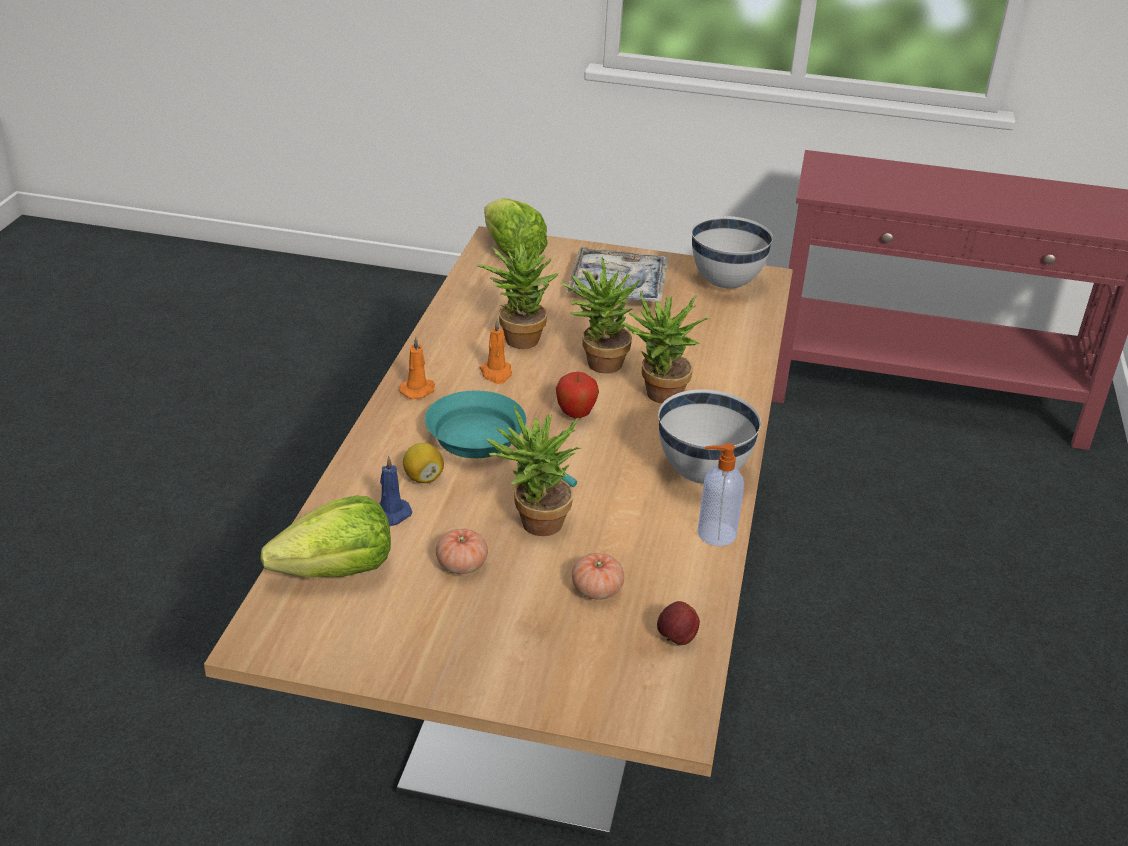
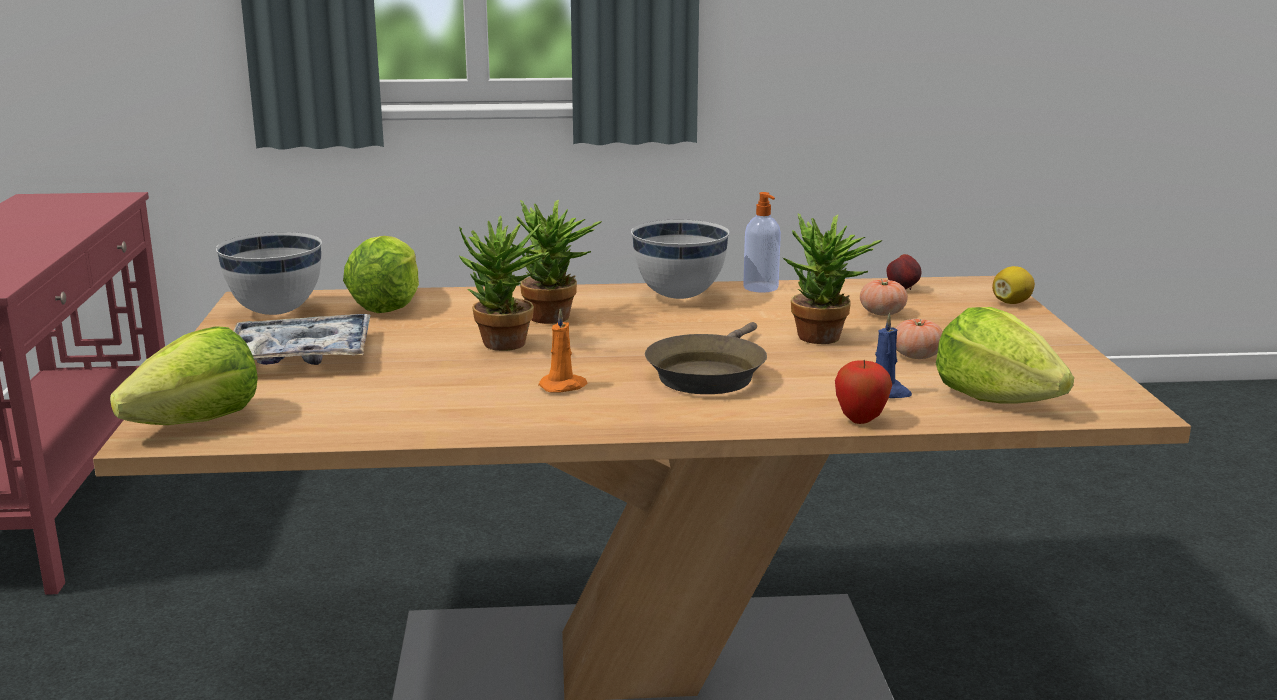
camera: 105 degrees left, 15 degrees down
orange candle [399,336,435,399] -> none
lemon [403,443,444,483] -> lemon moved to [992,266,1035,304]
turquoise frying pan [425,391,577,487] -> brown frying pan [645,322,767,394]
potted plant [477,236,559,349] -> none
apple [556,372,599,419] -> apple moved to [835,360,892,424]
none -> lettuce [343,236,419,313]

